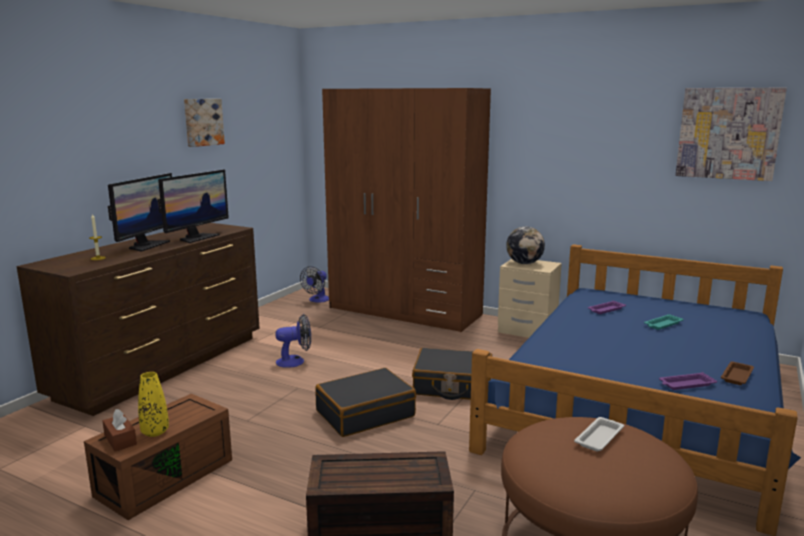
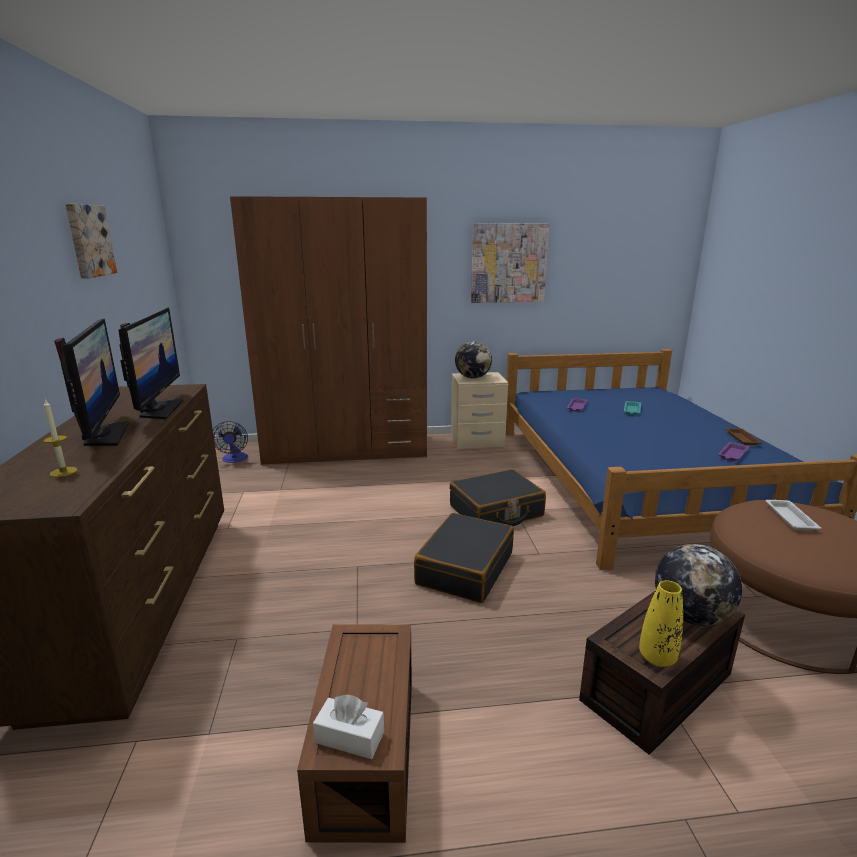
camera: 35 degrees left, 5 degrees up
brown tissue box [103,409,137,451] -> white tissue box [313,695,384,759]
yellow vase [138,372,169,437] -> yellow vase moved to [639,580,683,667]
fan [275,314,311,368] -> none
picture [675,88,787,181] -> picture moved to [471,223,550,303]
none -> globe [655,544,742,626]

